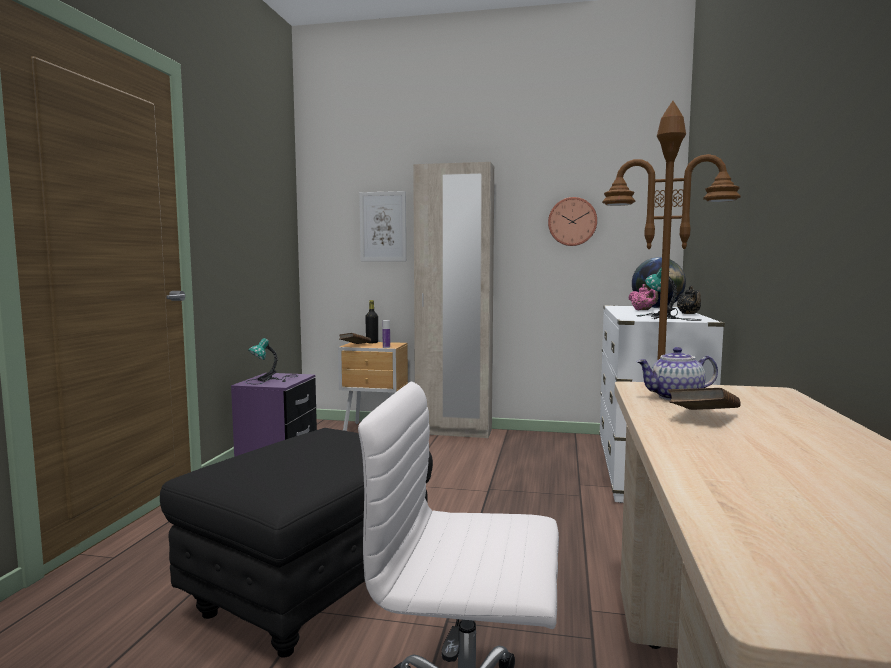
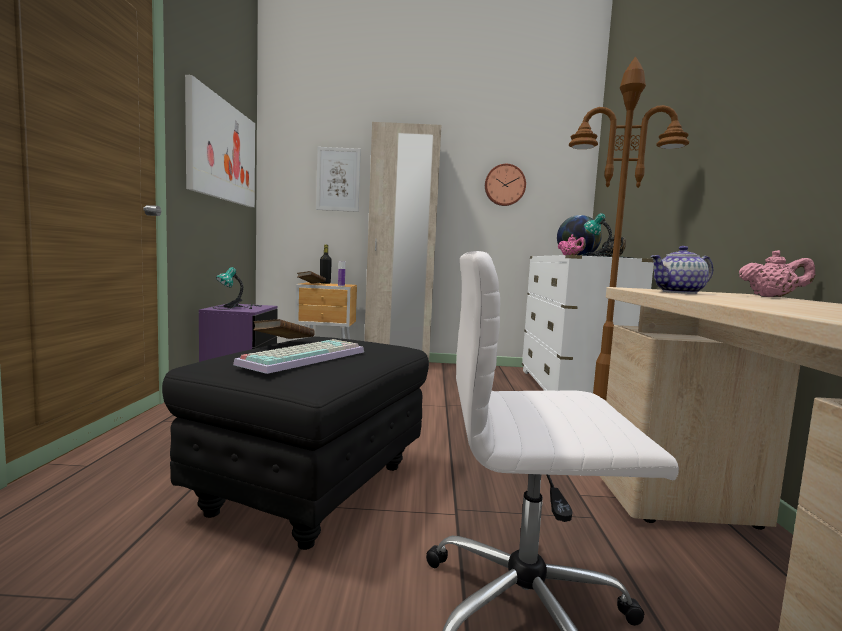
camera: 10 degrees left, 0 degrees up
brown book [668,388,741,410] -> brown book moved to [253,319,315,339]
none -> picture [185,75,255,207]
none -> keyboard [233,339,364,374]
none -> pink teapot [738,250,815,297]

